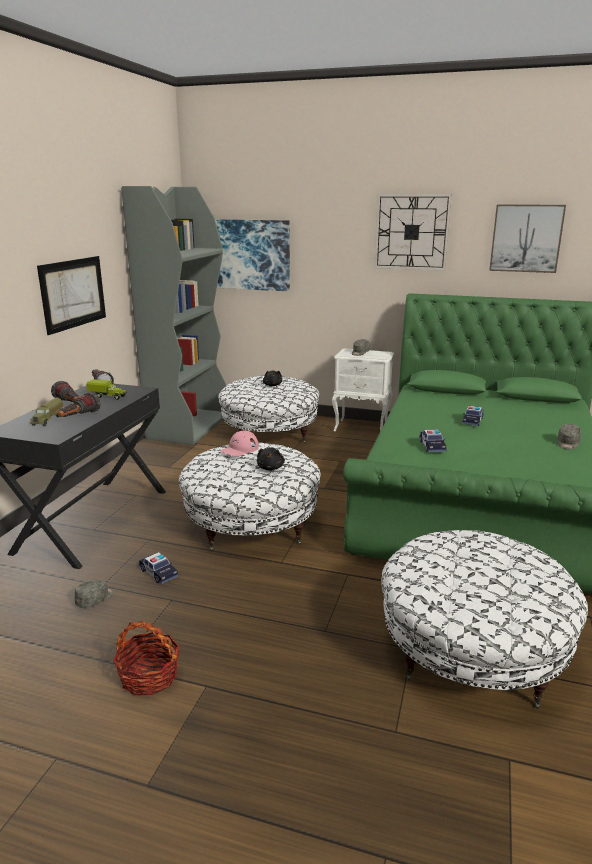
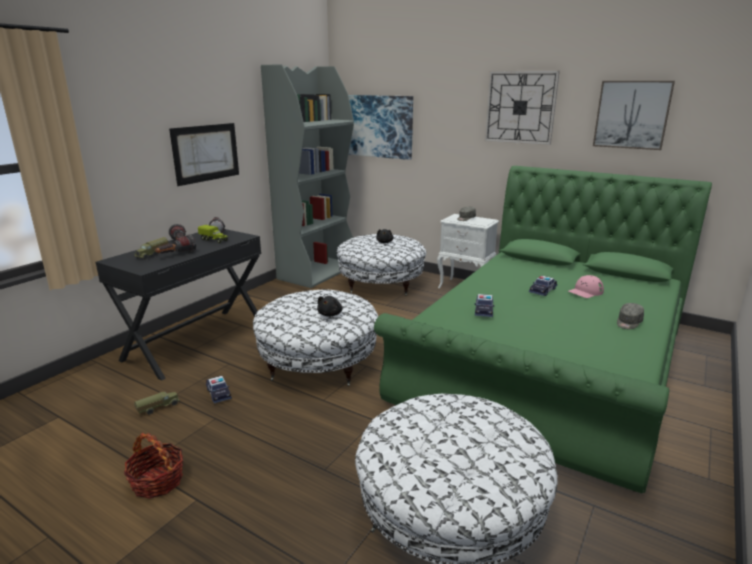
camera: 15 degrees right, 0 degrees up
grey cap [74,580,114,608] -> toy truck [134,392,180,415]
pink cap [220,431,259,457] -> pink cap moved to [568,275,604,298]

